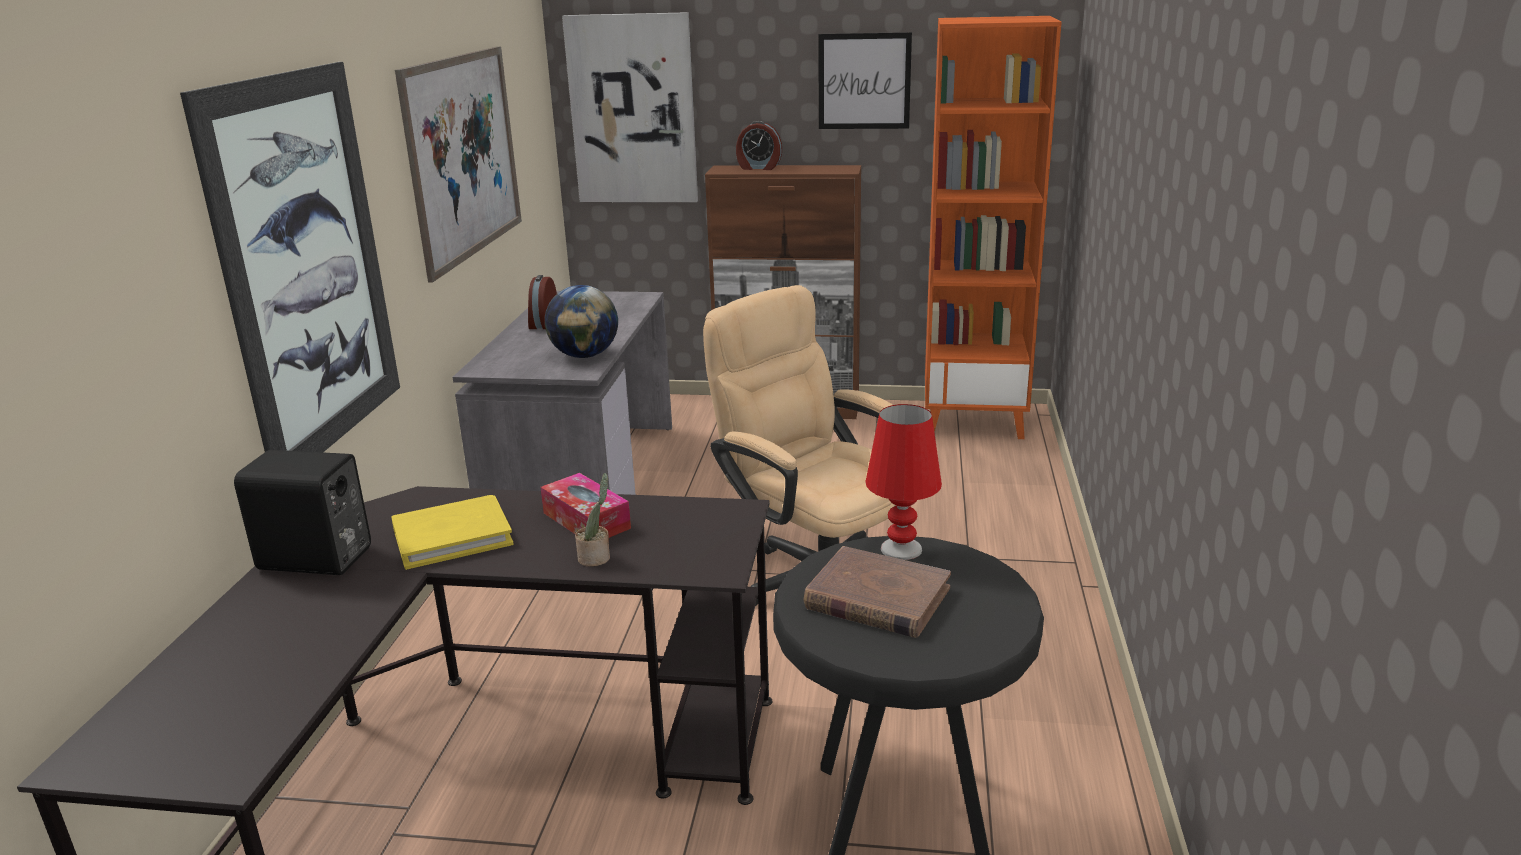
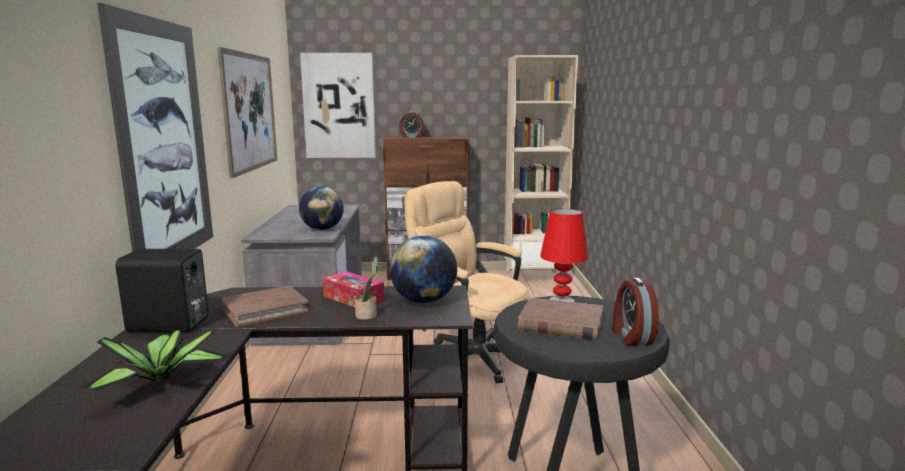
camera: 10 degrees left, 10 degrees down
yellow book [391,495,514,570] -> brown book [222,286,309,327]
alarm clock [528,275,557,329] -> alarm clock moved to [612,278,659,346]
picture [818,32,912,129] -> none
orange bookcase [925,16,1062,439] -> beige bookcase [504,55,578,278]
none -> potted plant [82,330,227,391]
none -> globe [390,235,457,303]

